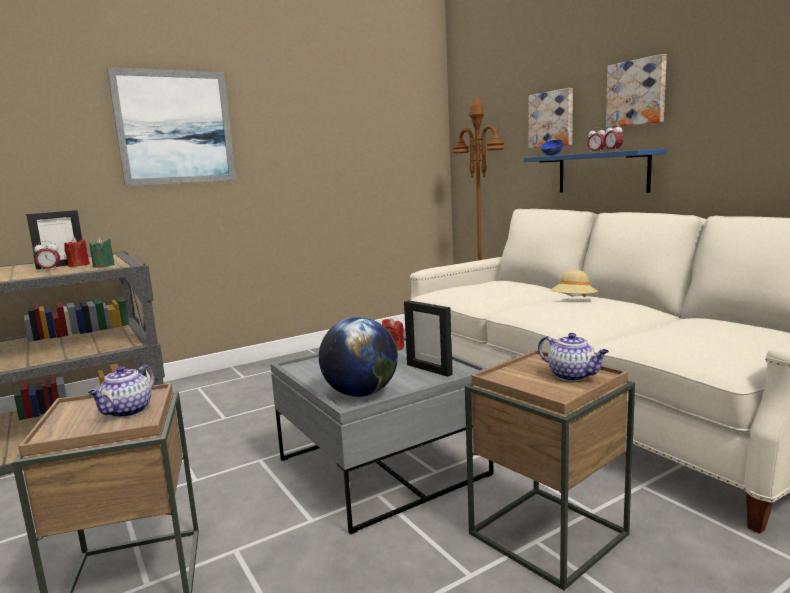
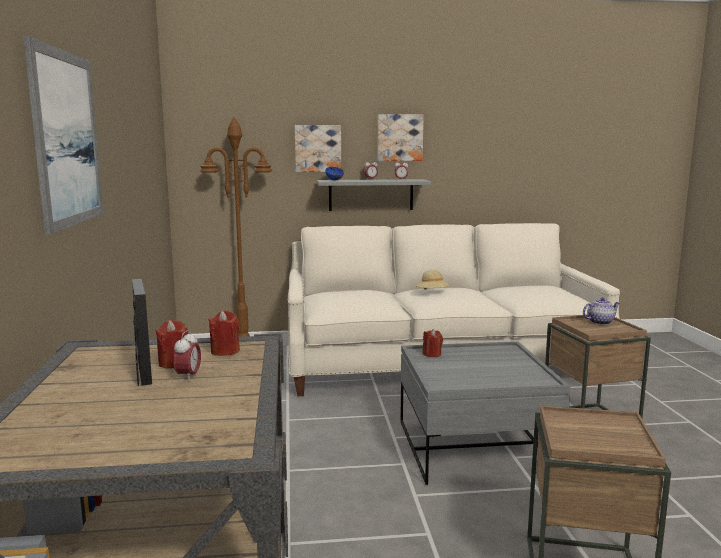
camera: 65 degrees left, 0 degrees up
teapot [88,365,155,418] -> none
green candle [89,237,115,268] -> red candle [208,310,240,356]
globe [319,317,398,397] -> none
picture frame [404,300,453,377] -> none
blue shelf [524,149,667,193] -> grey shelf [317,179,431,211]

